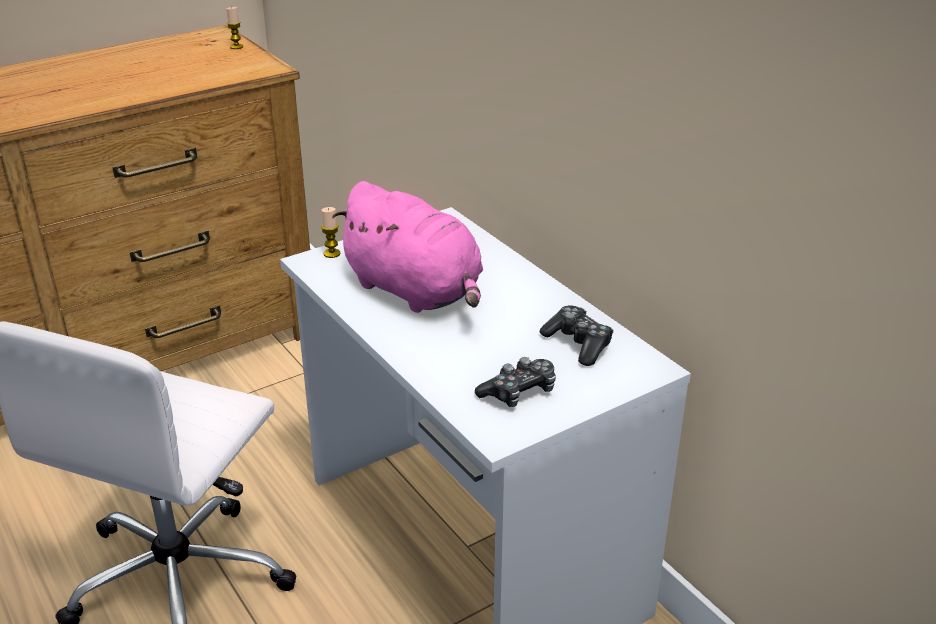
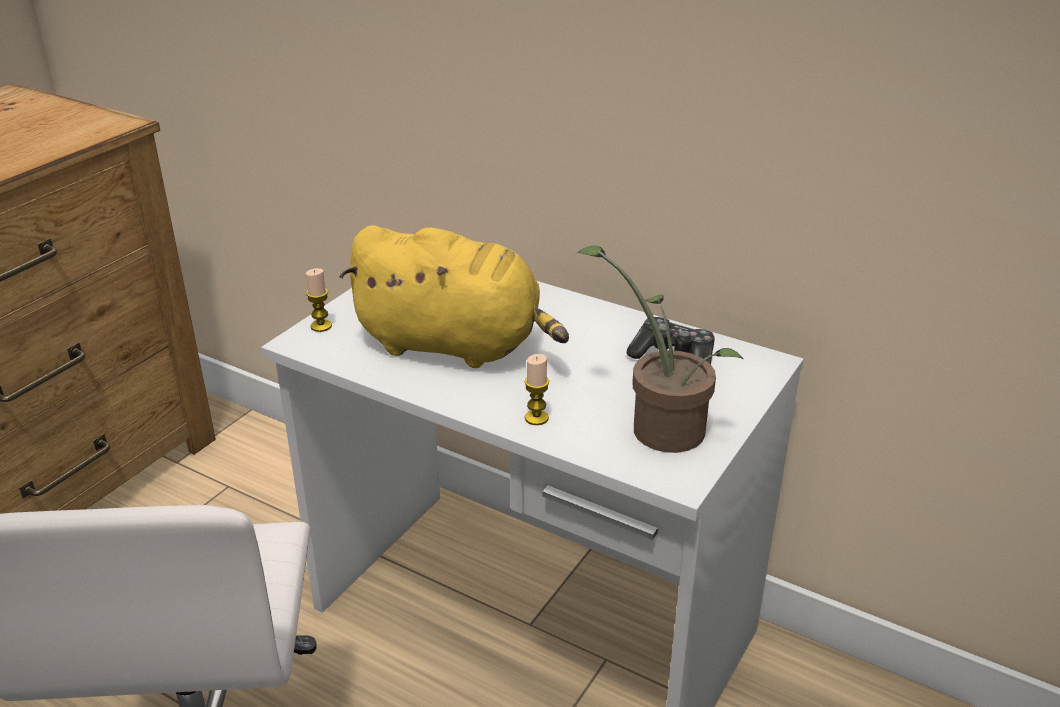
camera: 25 degrees left, 0 degrees up
candle [226,7,243,49] -> candle moved to [524,354,549,425]
pink plush toy [332,181,483,313] -> yellow plush toy [340,225,569,368]
game controller [475,357,556,407] -> potted plant [577,246,743,453]

